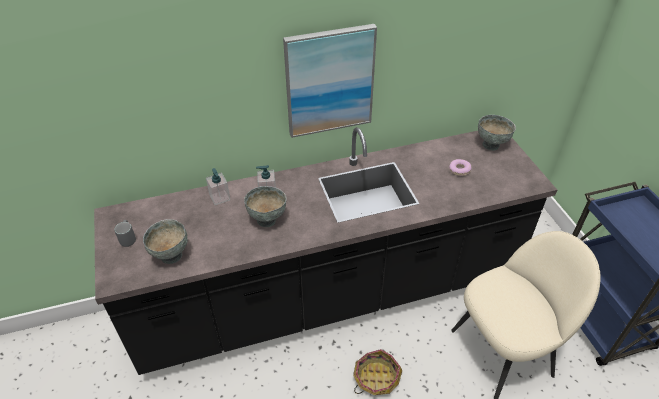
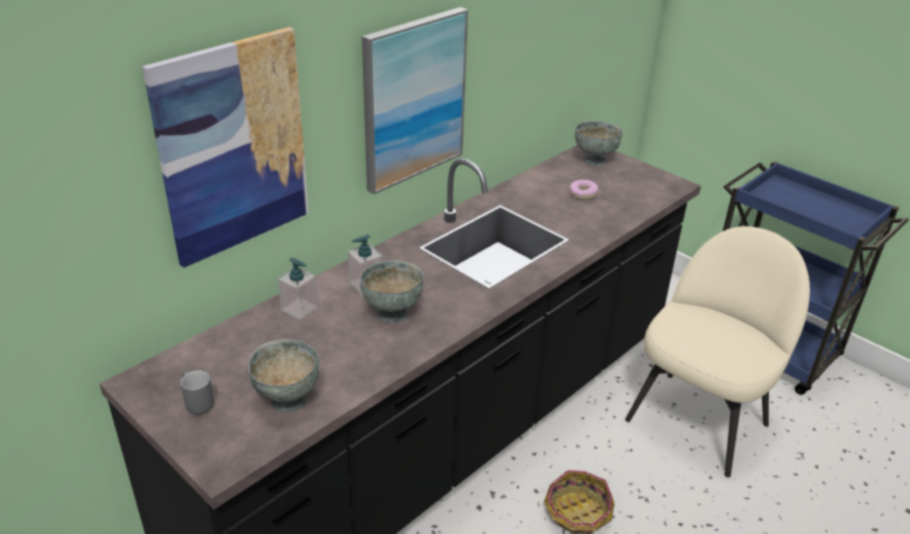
camera: 30 degrees left, 10 degrees down
none -> picture [142,27,309,268]

